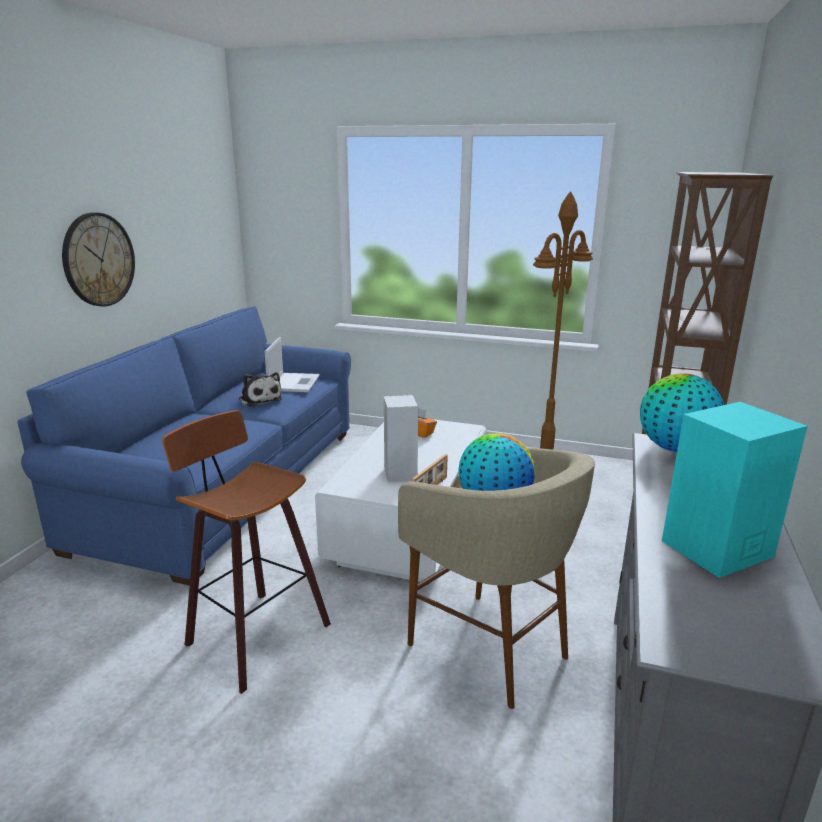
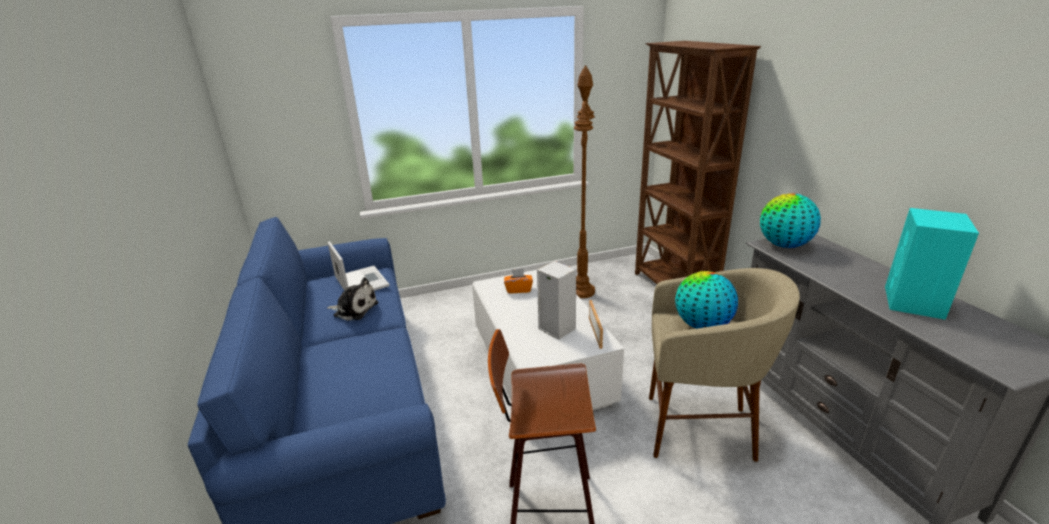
camera: 35 degrees left, 5 degrees up
wall clock [62,213,135,306] -> none

